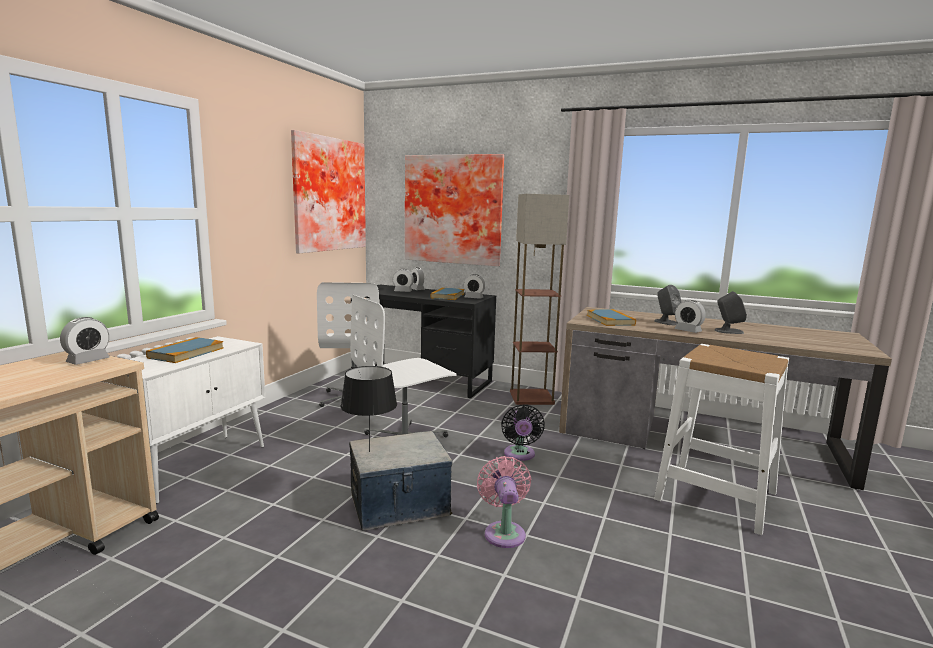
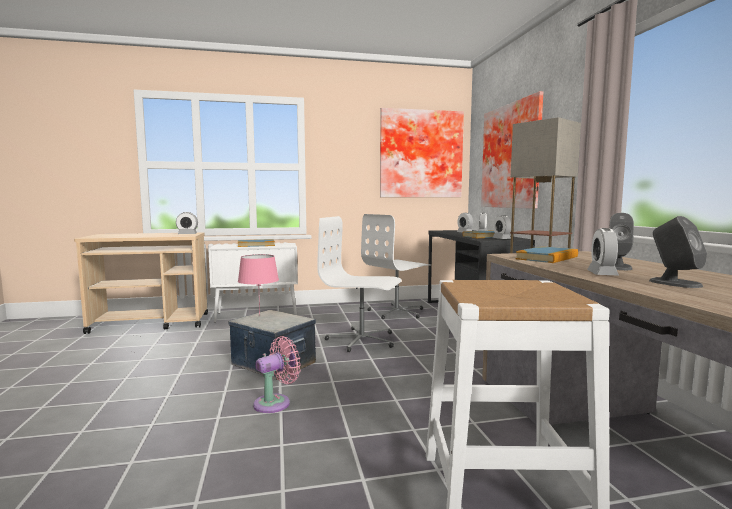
camera: 55 degrees right, 5 degrees down
black table lamp [341,366,397,452] -> pink table lamp [238,254,279,316]
black fan [501,404,545,461] -> none

